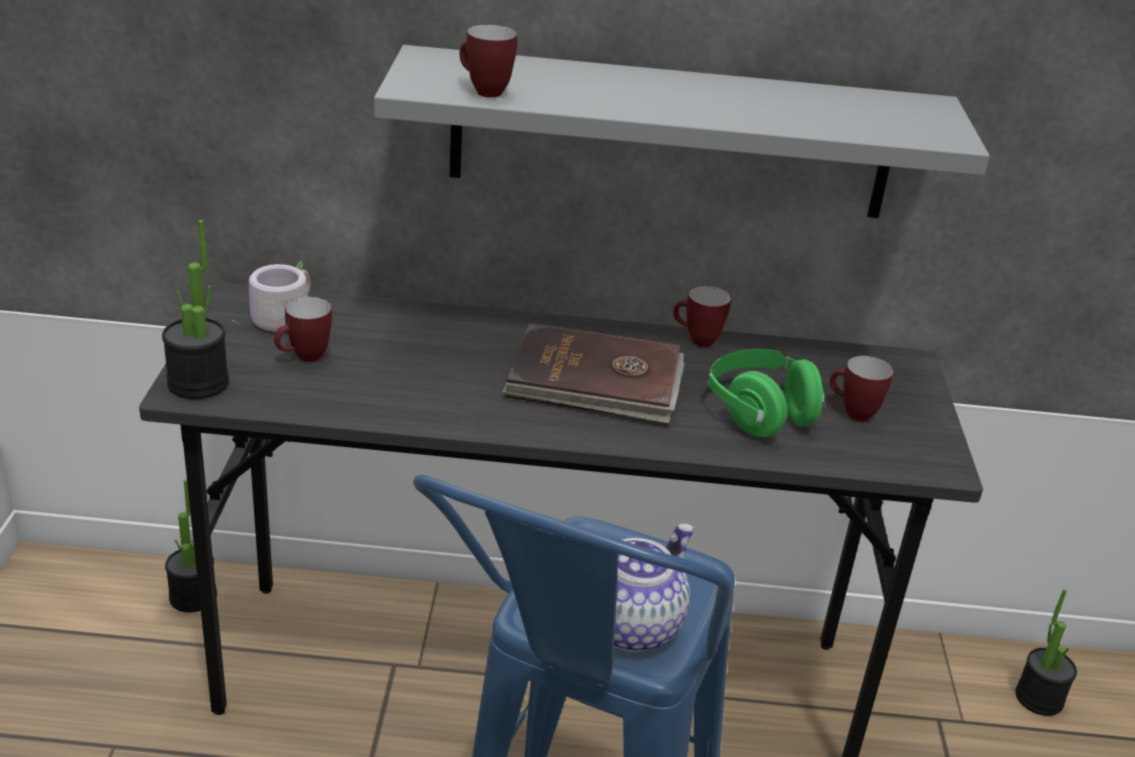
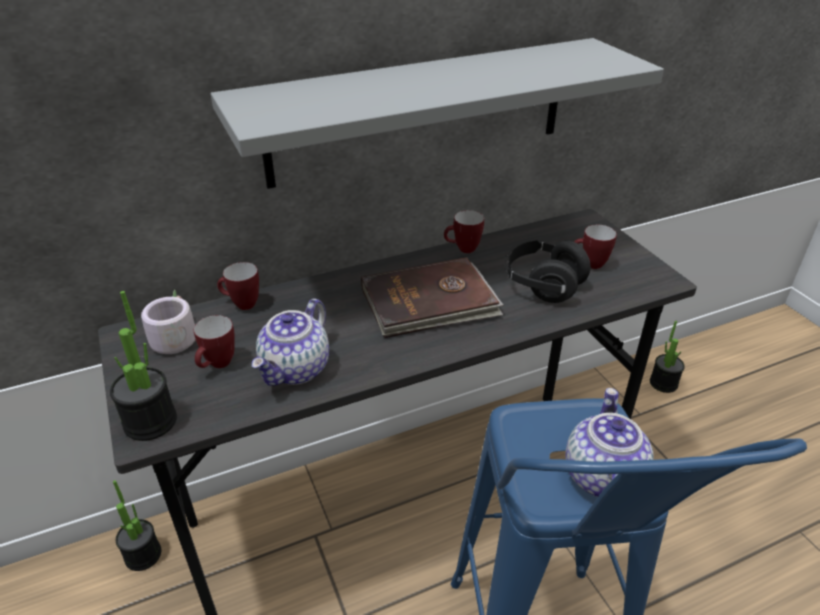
camera: 25 degrees left, 5 degrees up
mug [460,25,518,98] -> mug moved to [217,262,259,310]
green headphones [708,349,826,437] -> black headphones [505,240,591,303]
none -> teapot [252,299,329,386]

